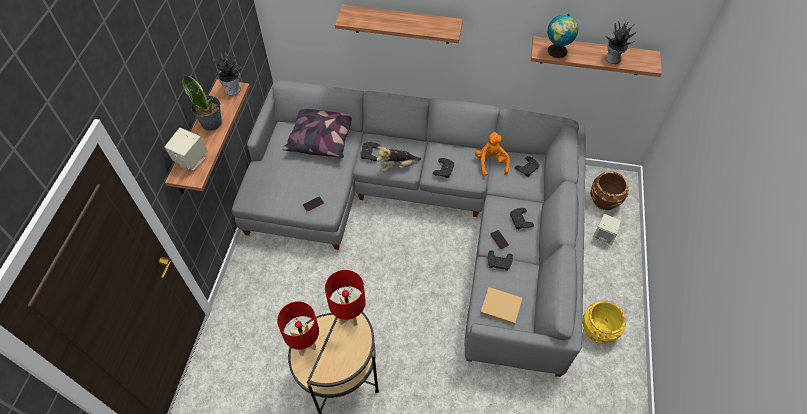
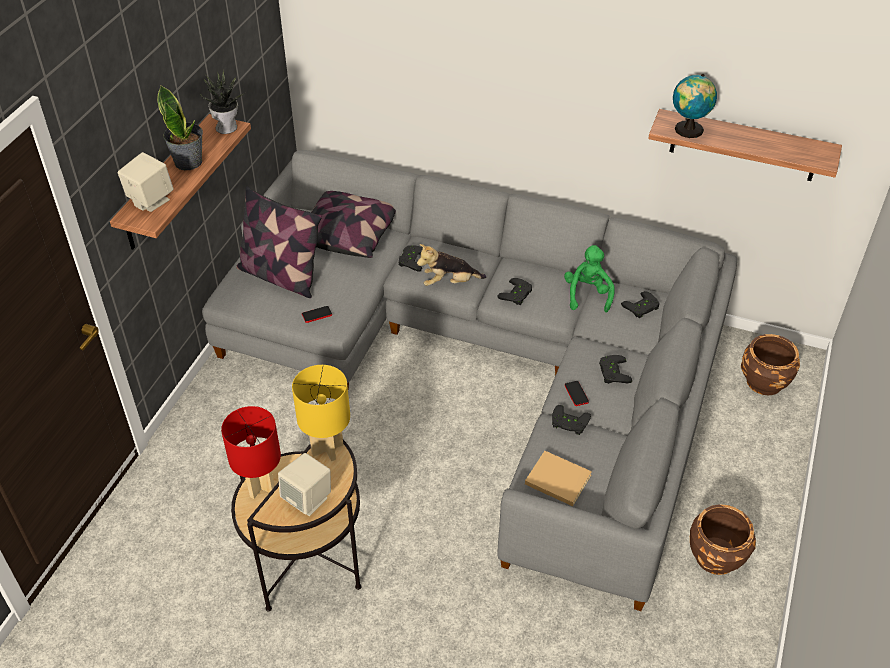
camera: 10 degrees right, 10 degrees down
red table lamp [325,270,366,327] -> yellow table lamp [292,365,350,461]
shelf [335,5,463,44] -> none
orange plush toy [475,132,510,177] -> green plush toy [564,245,615,312]
yellow planter [583,300,626,343] -> brown planter [690,504,756,575]
beige speaker [593,214,621,245] -> beige speaker moved to [278,453,331,516]
potted plant [604,22,636,64] -> none
none -> pillow [236,186,322,298]

